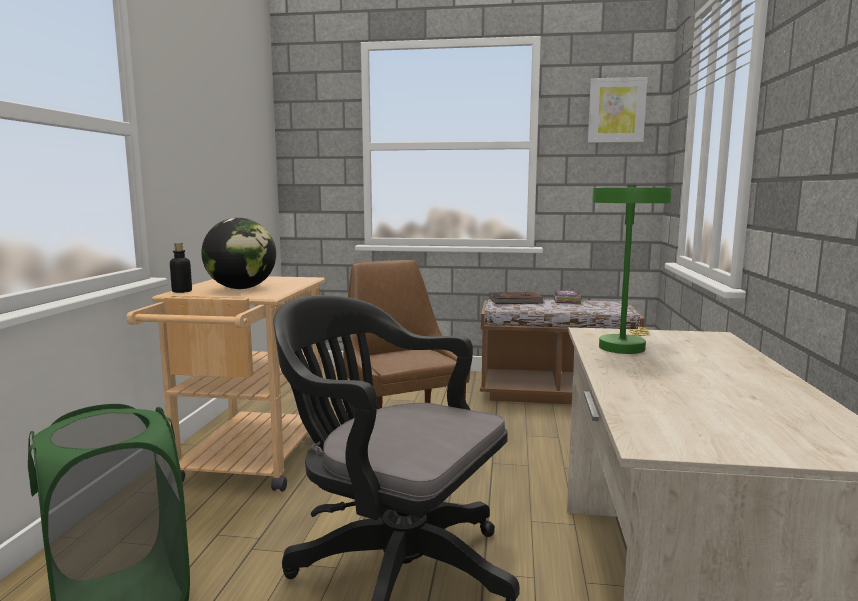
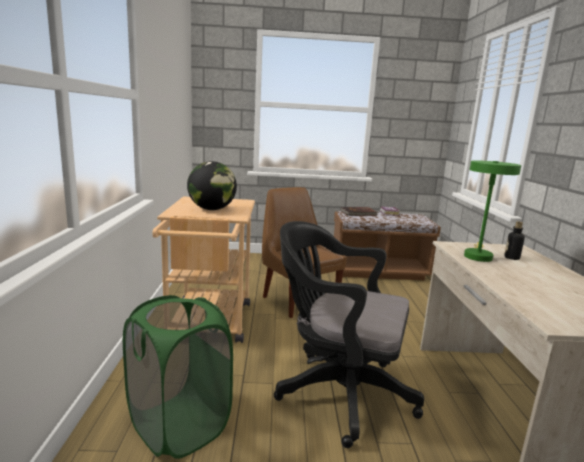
camera: 10 degrees left, 5 degrees up
bottle [170,243,192,293] -> bottle moved to [504,221,525,260]
picture [588,77,647,143] -> none

